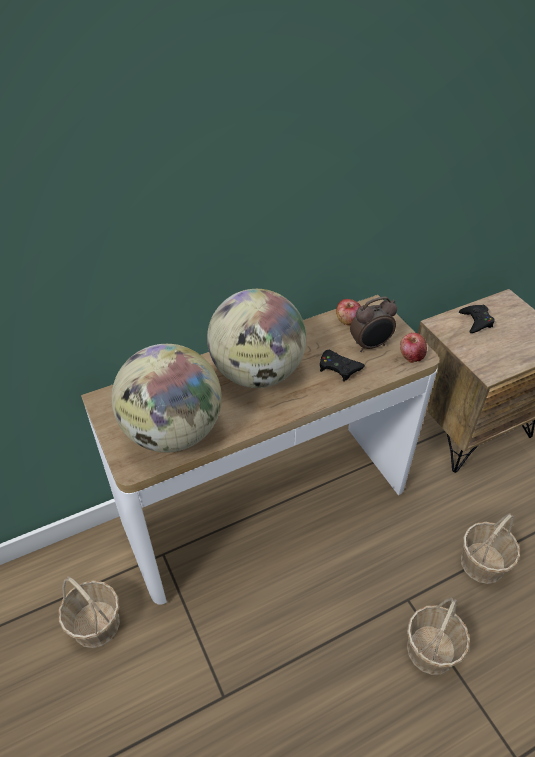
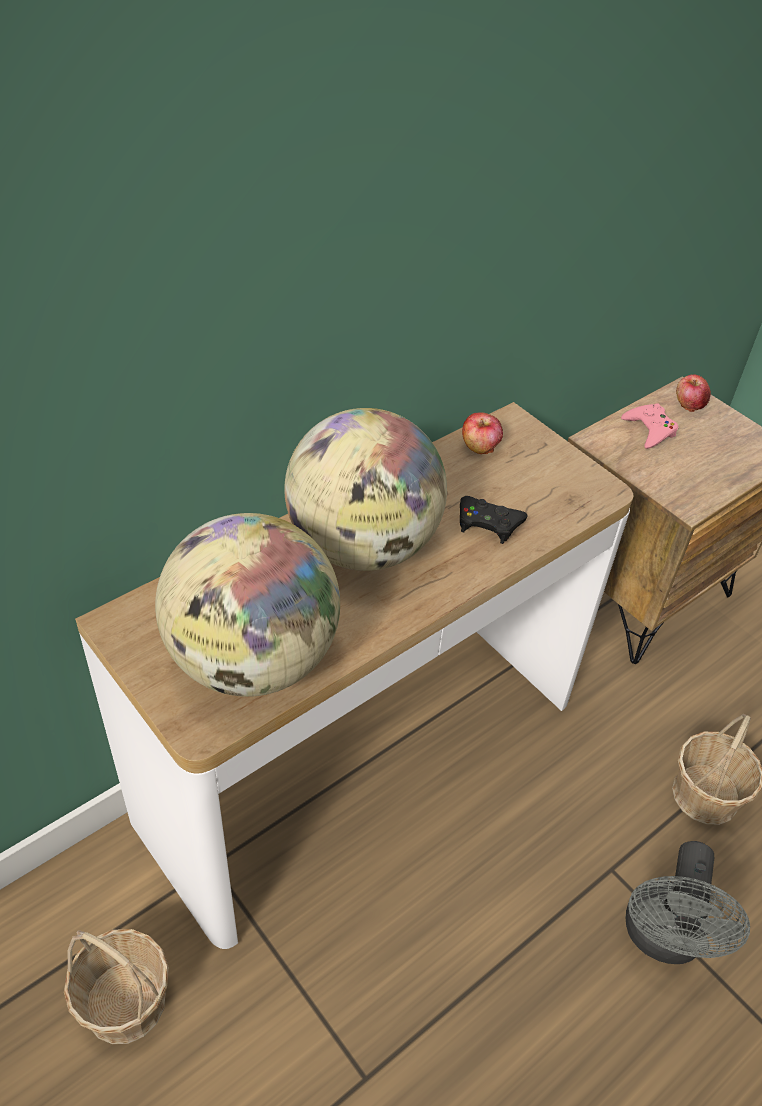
camera: 15 degrees left, 0 degrees up
alarm clock [350,297,397,352] -> none
apple [400,333,427,363] -> apple moved to [676,374,711,412]
basket [407,598,470,675] -> grey fan [626,841,750,964]
black game controller [459,305,495,333] -> pink game controller [621,403,678,449]

